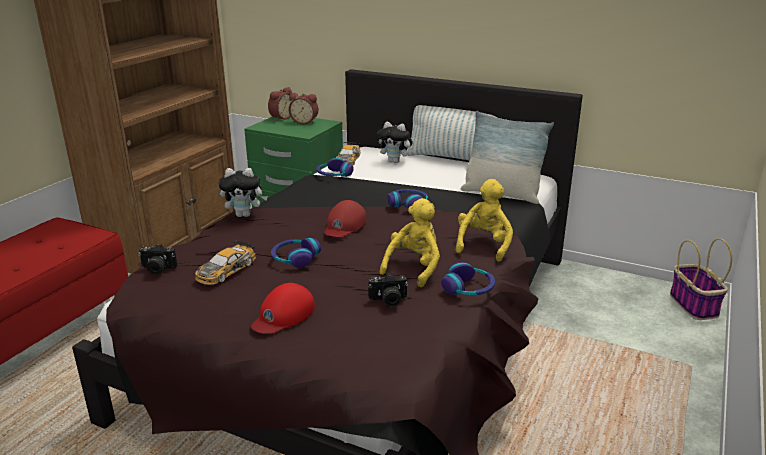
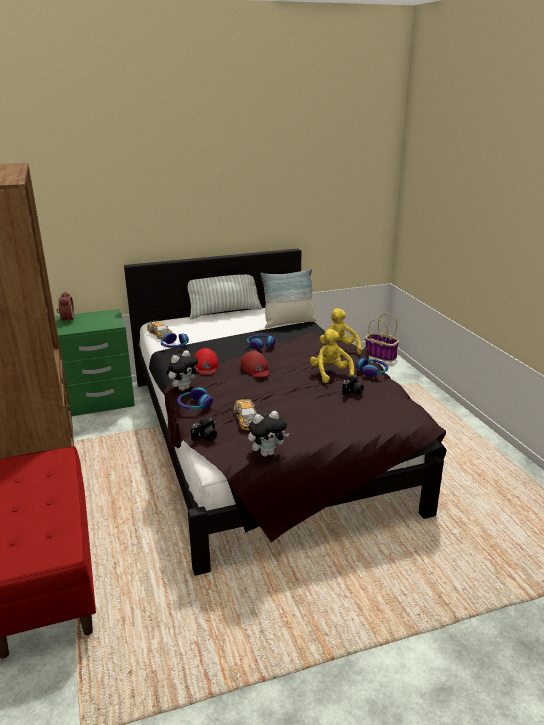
camera: 45 degrees left, 0 degrees up
red cap [251,283,315,334] -> red cap moved to [194,348,219,374]
headphones [271,238,321,268] -> headphones moved to [177,387,213,409]
alarm clock [289,93,318,125] -> none
plush toy [377,122,414,163] -> plush toy moved to [248,411,289,456]

